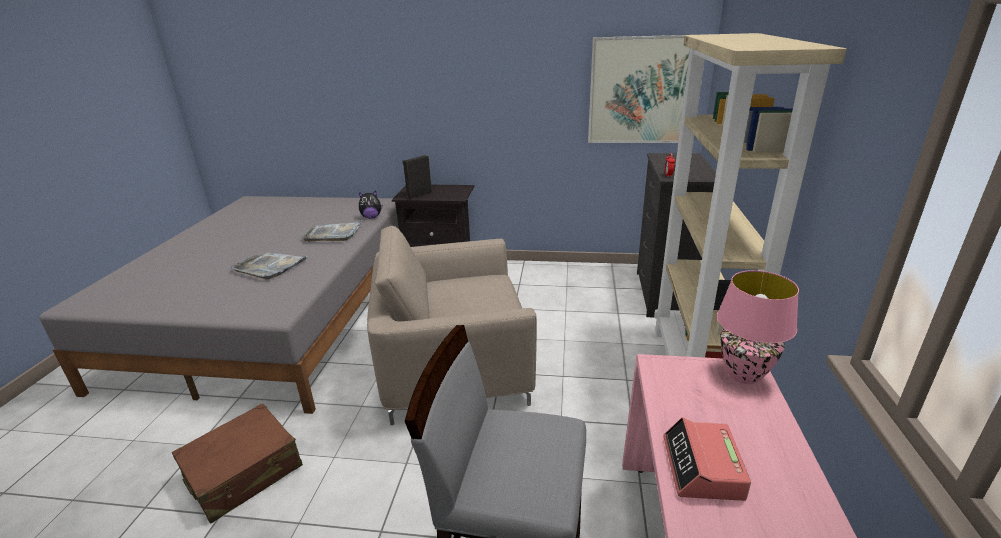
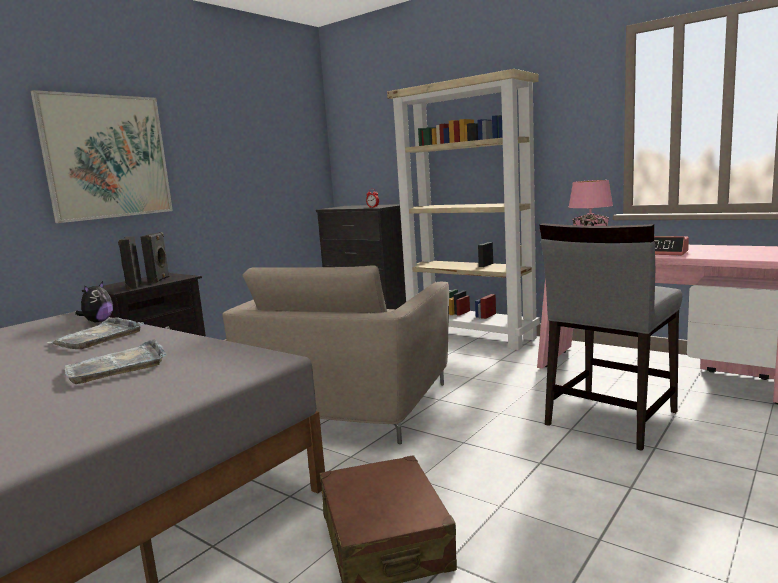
camera: 60 degrees left, 15 degrees down
picture [588,35,690,143] -> picture moved to [31,90,173,223]
none -> black speaker [140,232,170,283]

